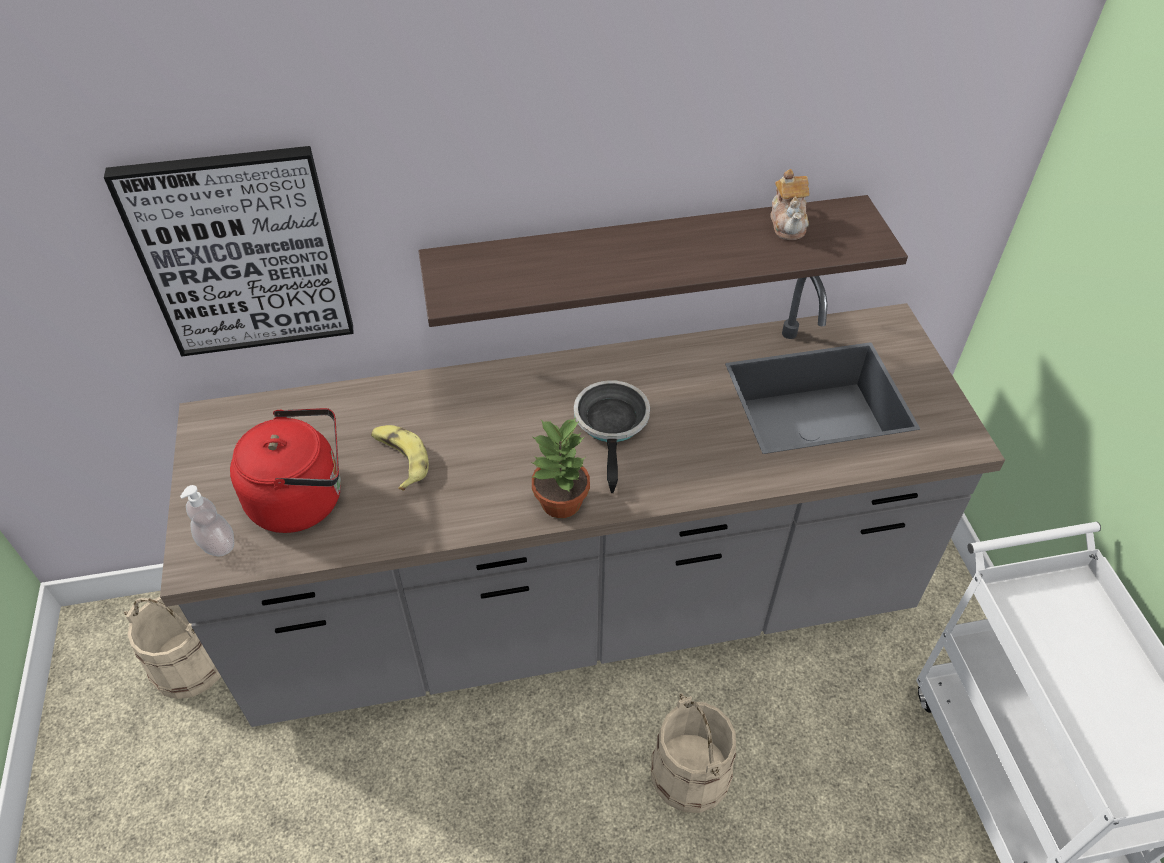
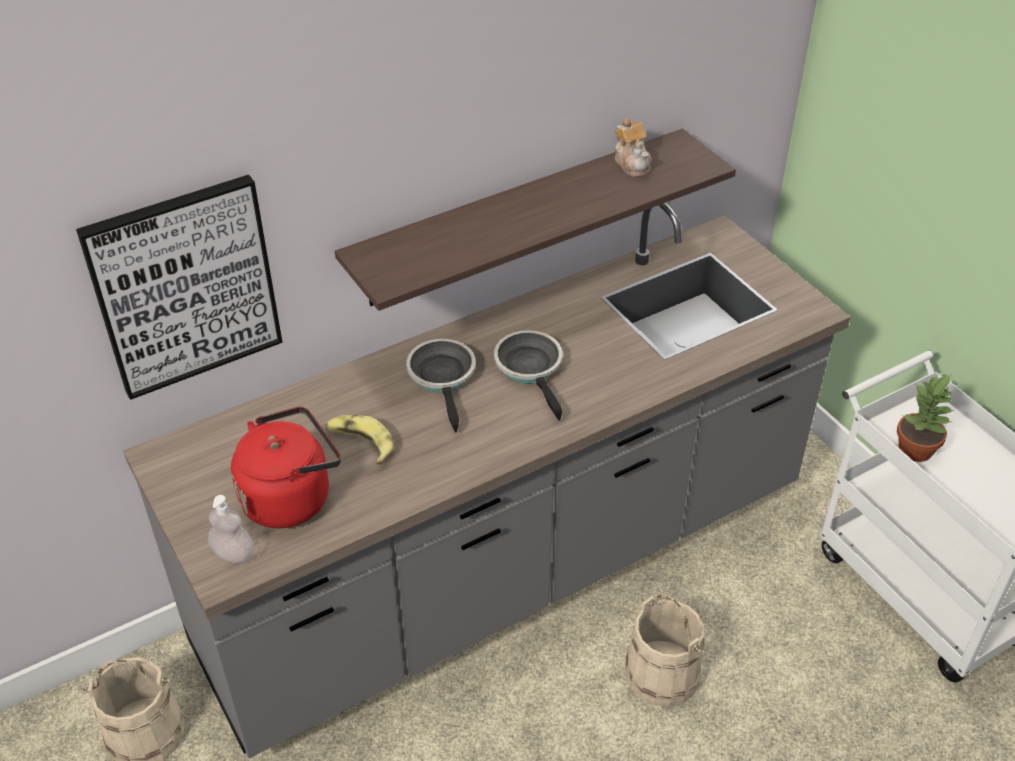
camera: 20 degrees left, 5 degrees down
potted plant [531,417,590,518] -> potted plant moved to [897,375,954,462]
none -> frying pan [407,339,476,433]

